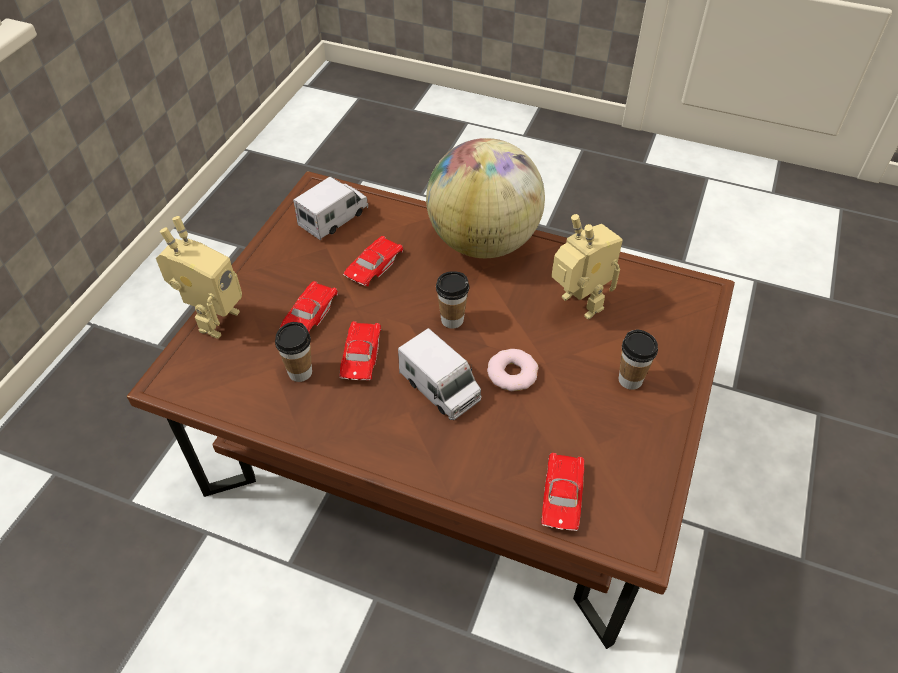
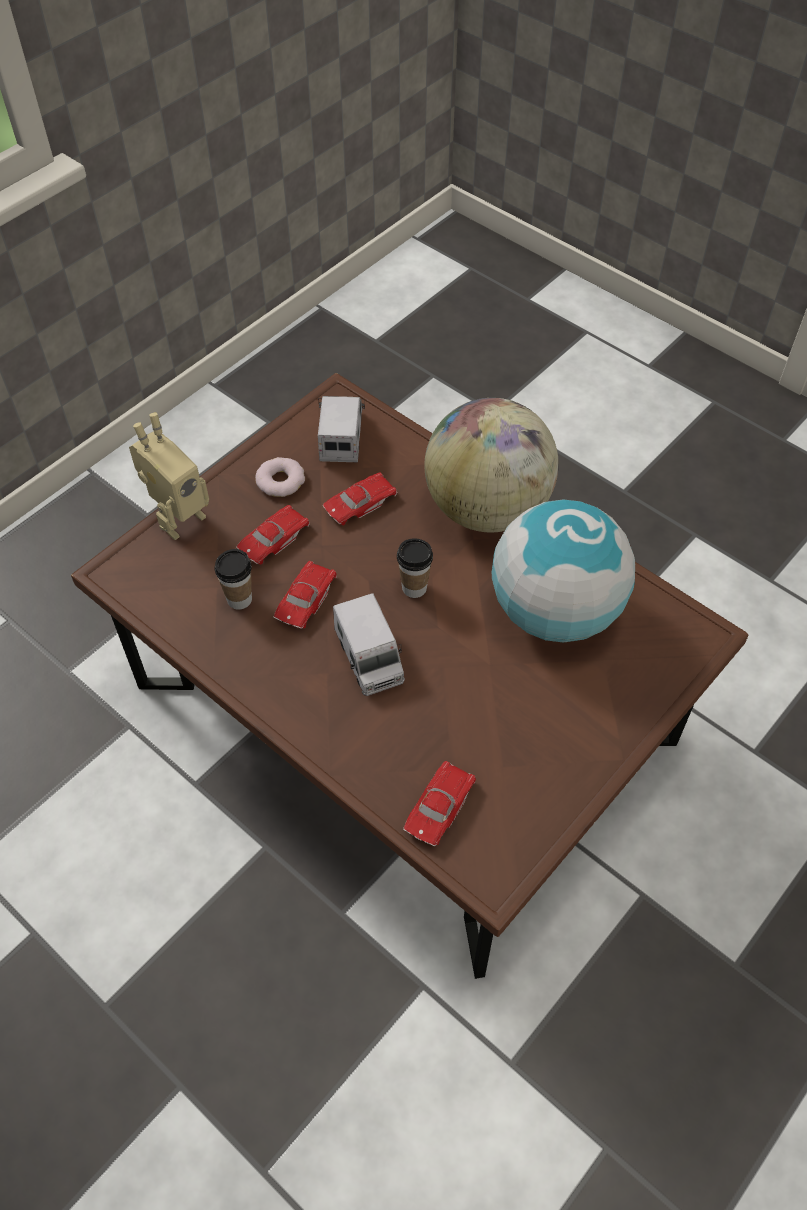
camera: 20 degrees right, 5 degrees up
toy truck [293,176,368,240] -> toy truck turned 60 degrees counterclockwise [318,396,365,462]
donut [487,349,539,391] -> donut moved to [255,457,305,497]
toy robot [551,214,623,319] -> globe [492,500,635,643]
cup [619,330,658,390] -> none

